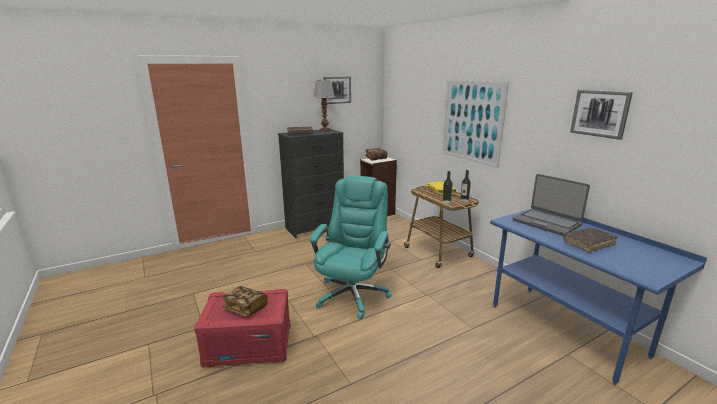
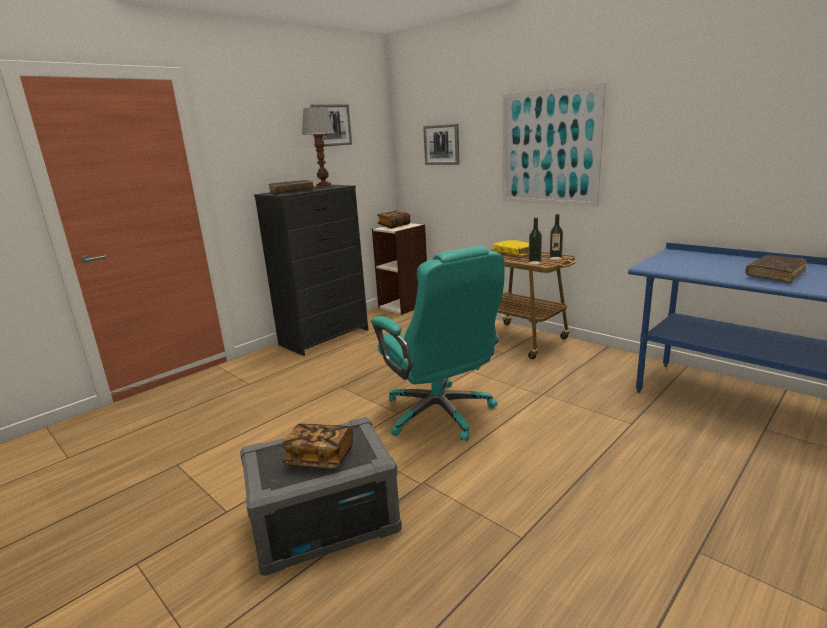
camera: 15 degrees left, 0 degrees up
red storage box [194,289,290,368] -> grey storage box [240,417,402,576]
turquoise office chair [310,176,392,319] -> turquoise office chair turned 150 degrees clockwise [371,246,505,441]
laptop [512,174,590,236] -> none
picture [570,90,633,140] -> picture moved to [423,124,459,165]

